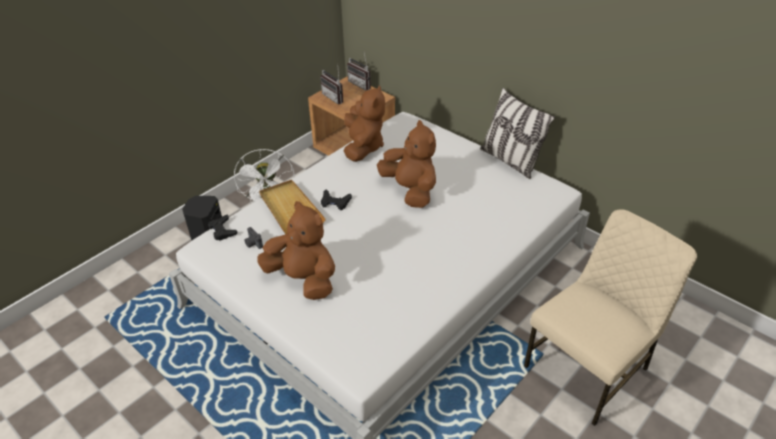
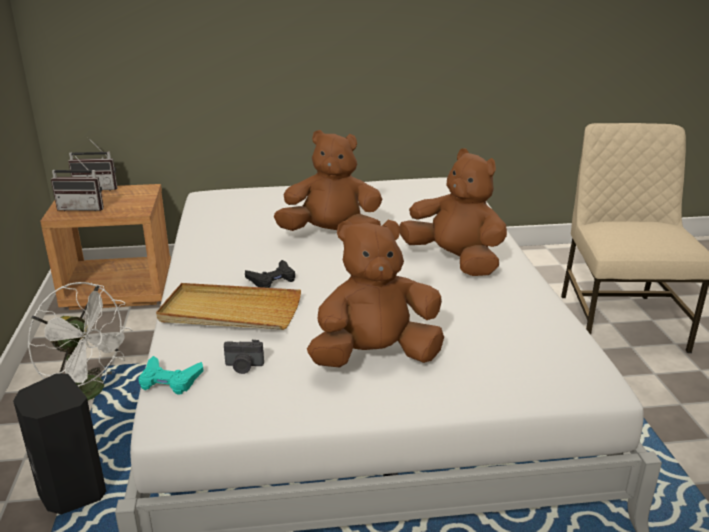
camera: 50 degrees left, 15 degrees down
black game controller [208,215,237,241] -> turquoise game controller [139,356,204,395]
brown plush toy [344,85,385,162] -> brown plush toy moved to [399,149,507,276]
pillow [480,88,555,179] -> none

